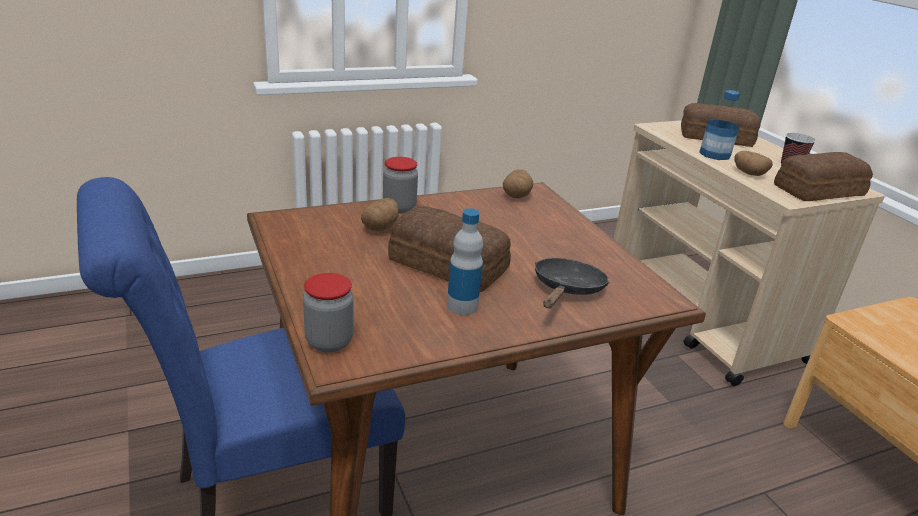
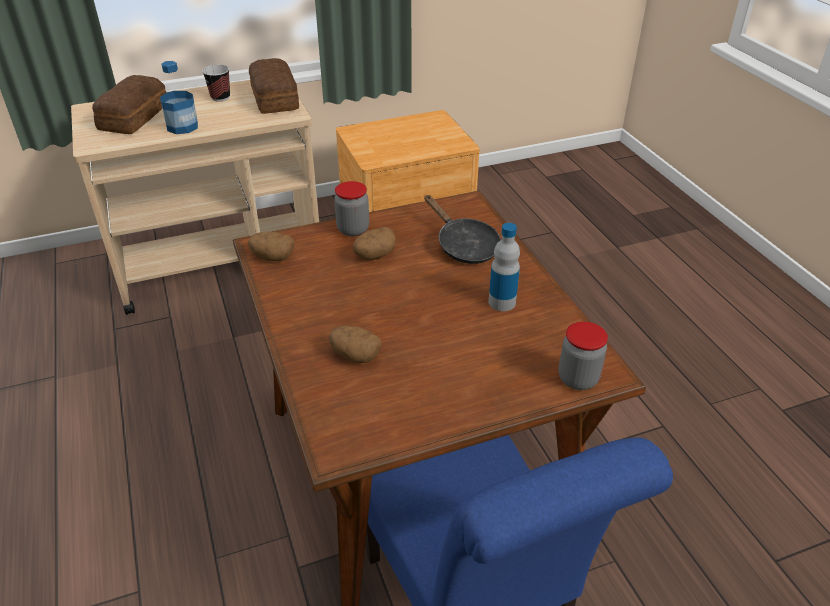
camera: 85 degrees left, 10 degrees up
jar [383,157,418,213] -> jar moved to [334,181,369,236]
bread [388,206,511,292] -> none
black frying pan [535,258,609,308] -> black frying pan turned 150 degrees counterclockwise [424,195,501,264]
potato [734,151,773,176] -> potato moved to [353,227,396,260]

